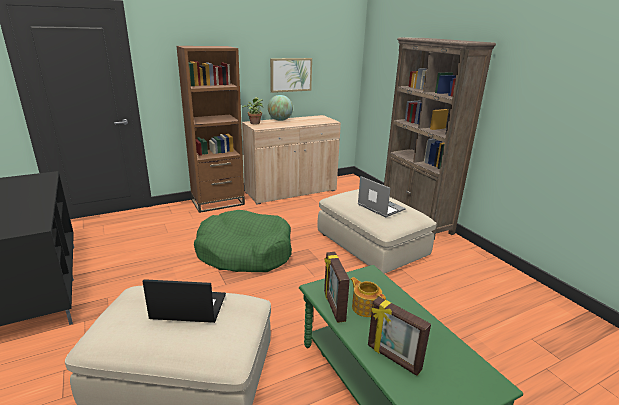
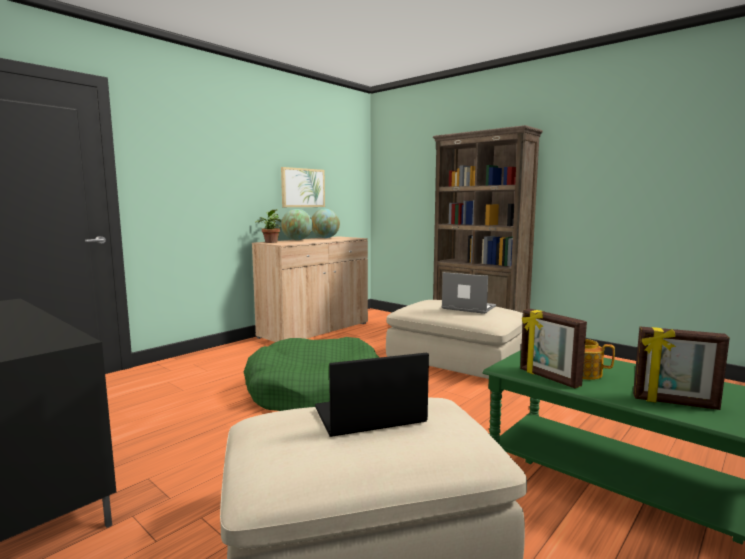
camera: 20 degrees left, 15 degrees down
brown bookcase [176,46,245,213] -> none
none -> globe [311,209,340,238]

